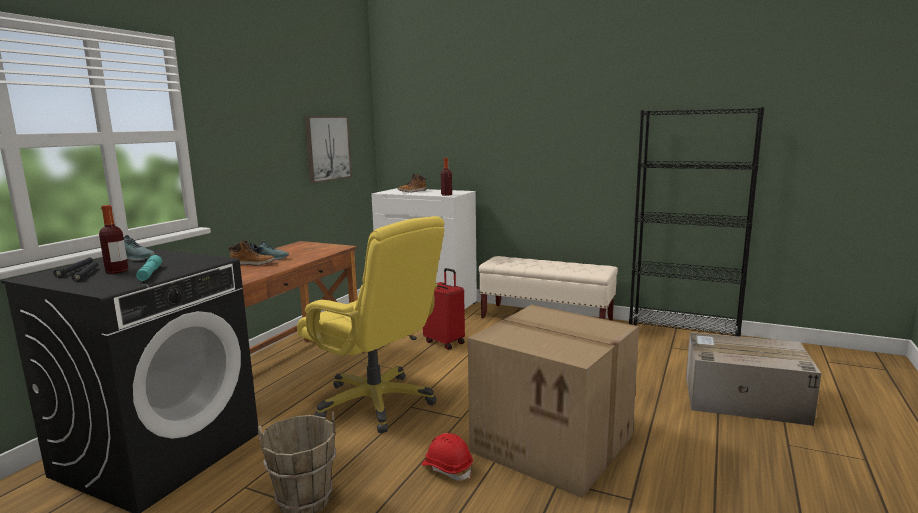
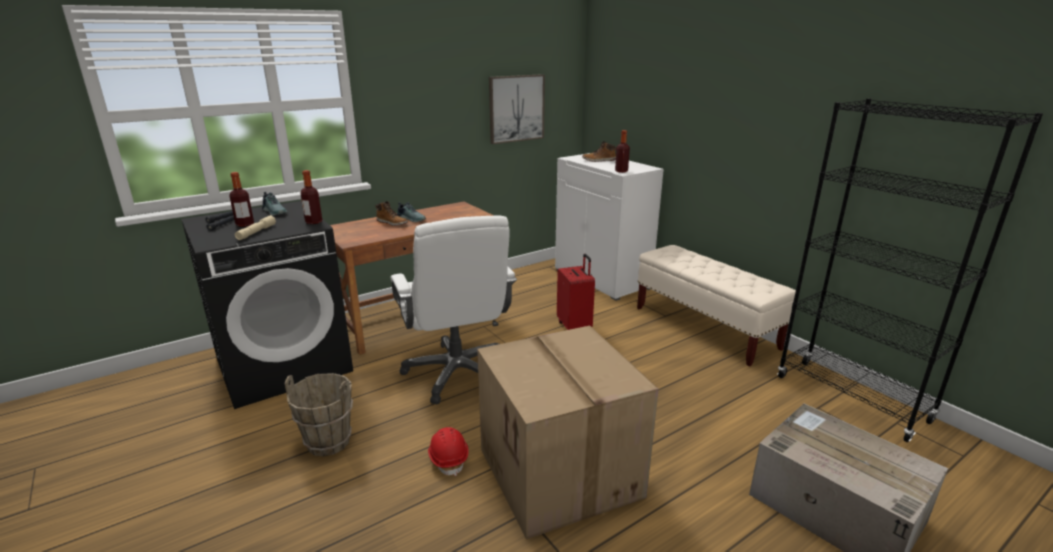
camera: 30 degrees right, 10 degrees up
turquoise flashlight [136,255,162,281] -> beige flashlight [235,215,276,240]
yellow office chair [297,216,444,433] -> white office chair [391,215,517,404]
none -> bottle [300,170,322,224]

